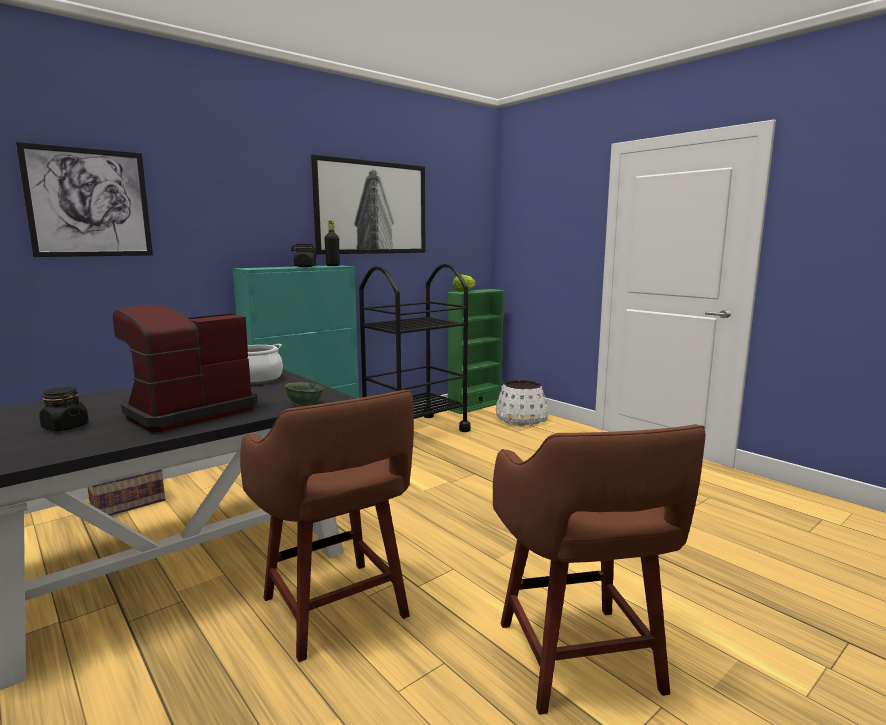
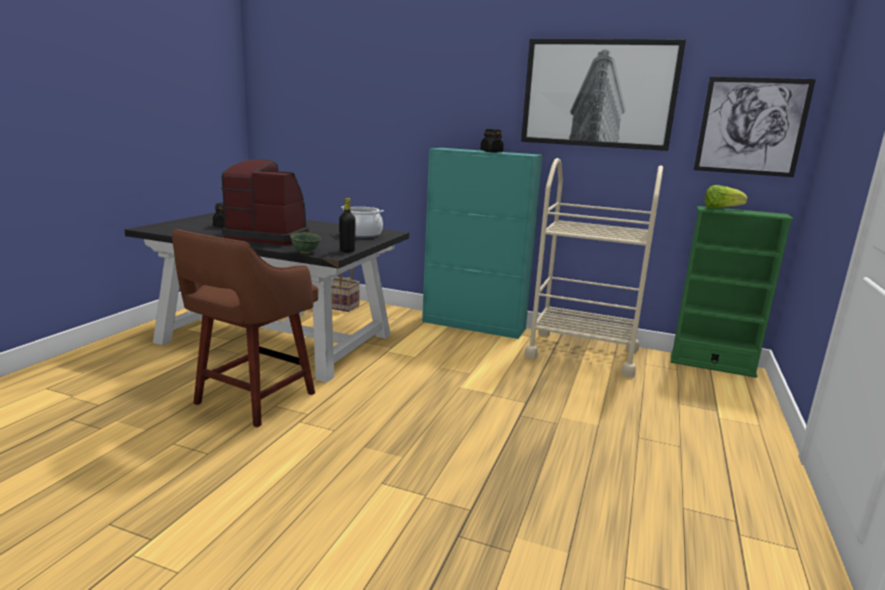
camera: 60 degrees right, 5 degrees up
picture [16,142,153,257] -> picture moved to [694,77,816,177]
black bottle [325,221,340,266] -> black bottle moved to [339,198,356,253]
black cart [359,264,471,432] -> beige cart [525,158,663,377]
brown stool [493,424,706,715] -> none
white planter [496,380,548,425] -> none

